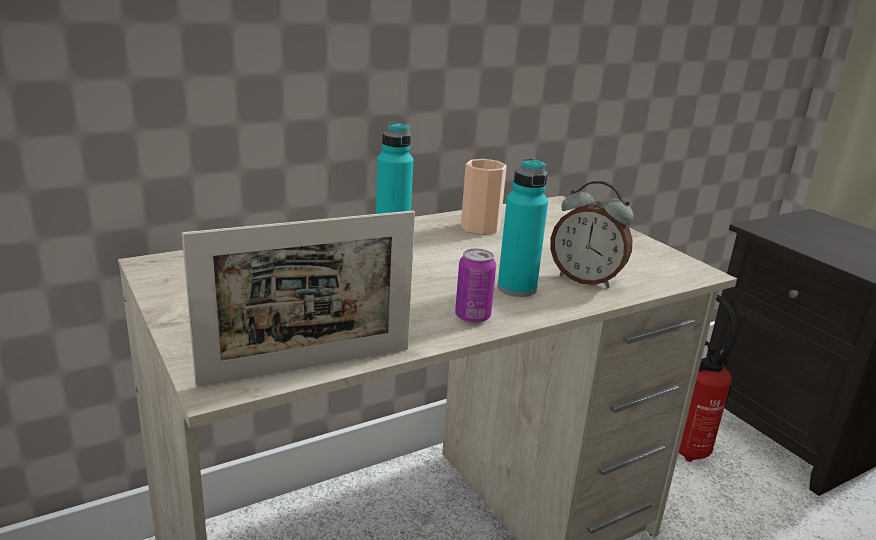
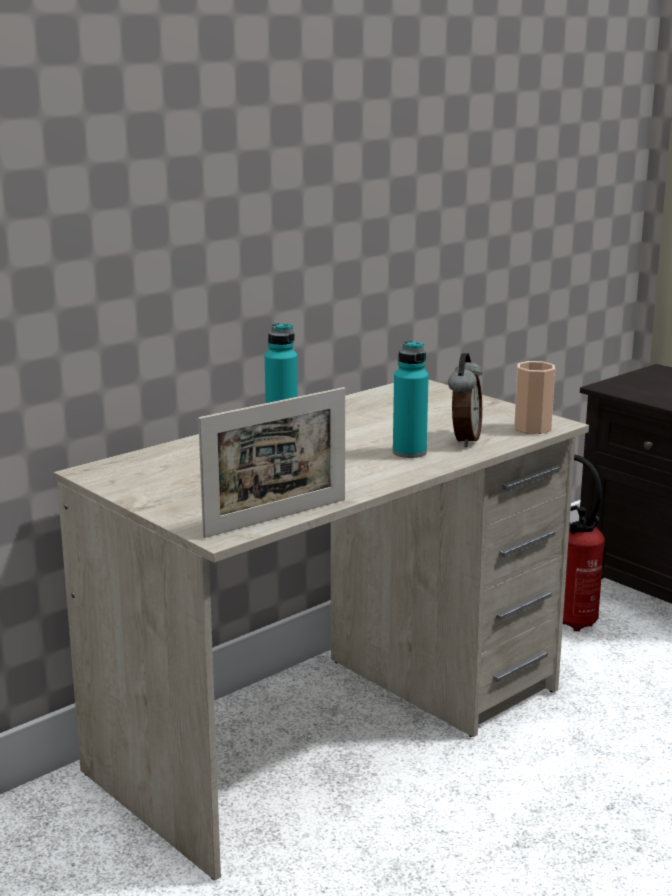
camera: 10 degrees left, 5 degrees down
can [455,249,496,323] -> none
cup [461,159,507,235] -> cup moved to [514,361,555,434]
alarm clock [550,181,634,288] -> alarm clock turned 90 degrees counterclockwise [448,353,483,447]

